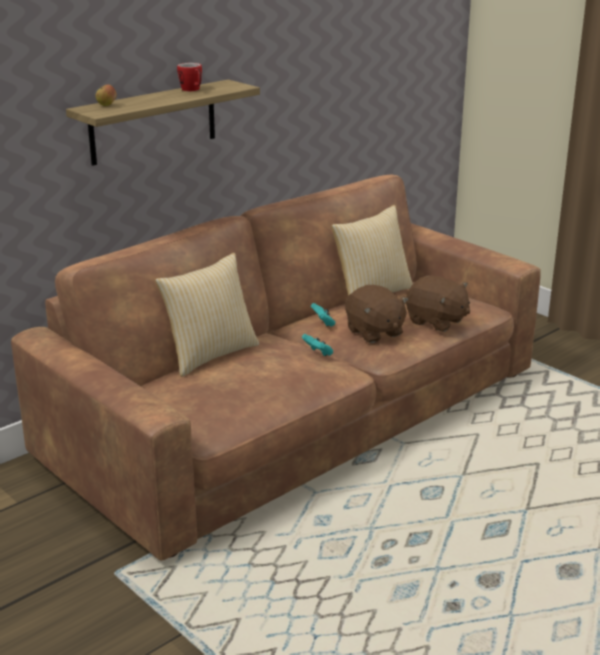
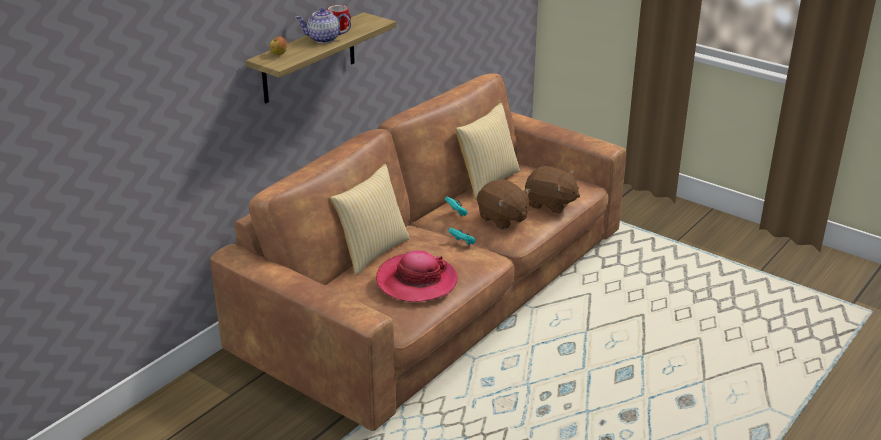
camera: 10 degrees left, 5 degrees up
none -> teapot [295,8,351,43]
none -> hat [376,251,458,302]

